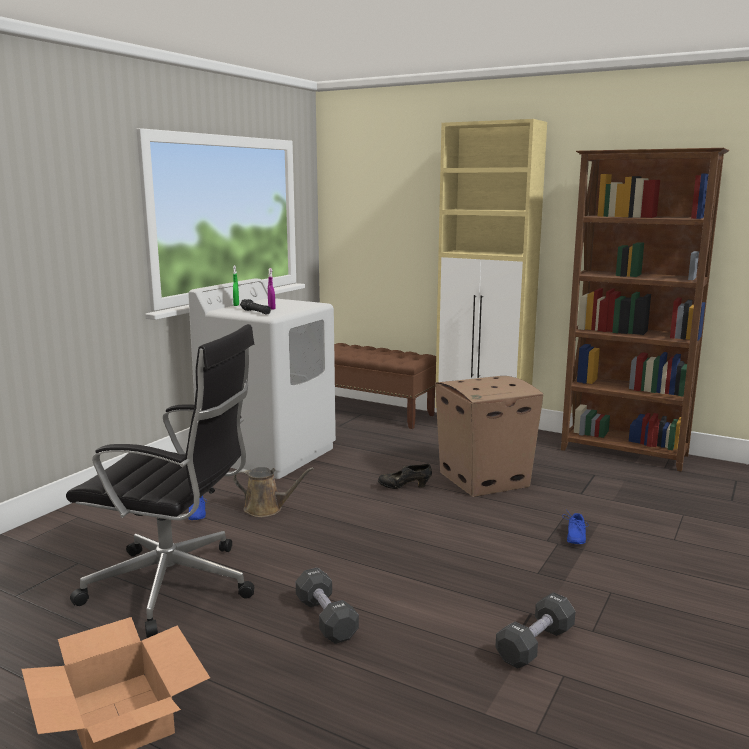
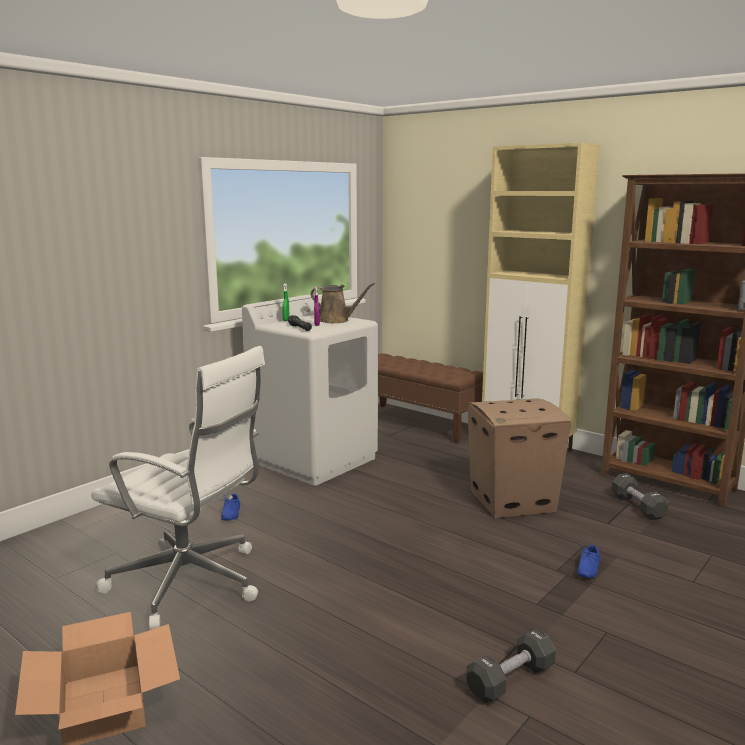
camera: 10 degrees right, 0 degrees up
black office chair [66,324,254,638] -> white office chair [91,346,265,630]
brown watering can [233,467,314,517] -> brown watering can moved to [311,283,375,323]
black dumbbell [295,567,359,644] -> black dumbbell moved to [611,473,668,520]
black shoe [378,464,432,489] -> none

